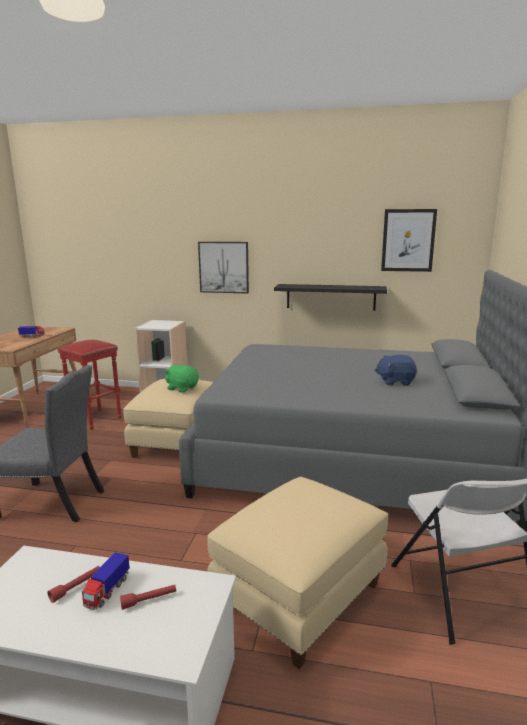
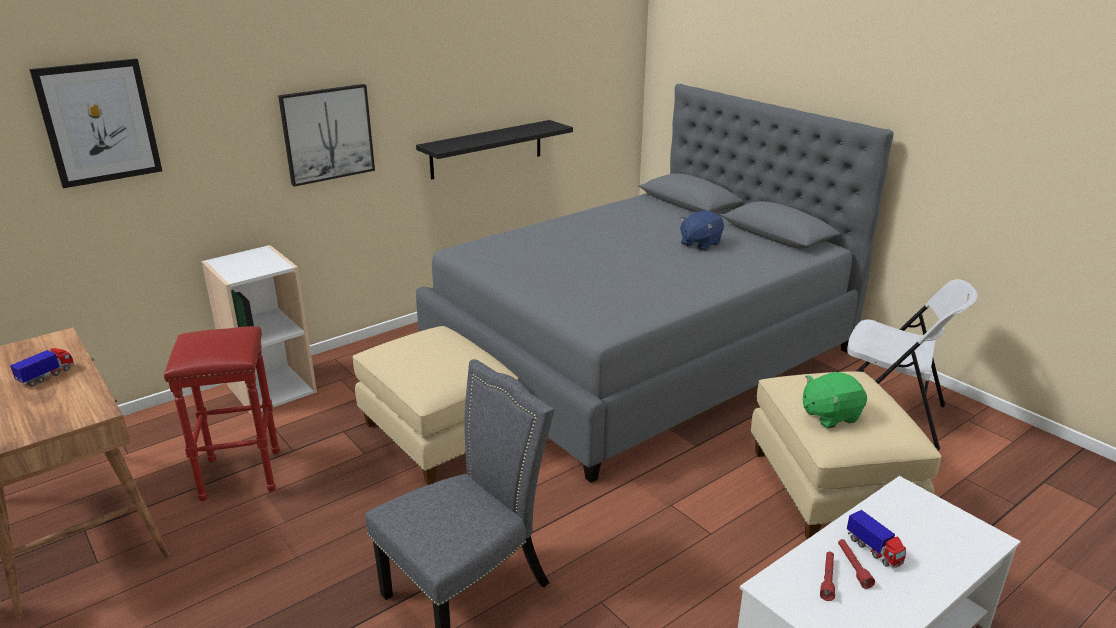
camera: 50 degrees left, 10 degrees up
red flashlight [120,585,176,610] -> red flashlight moved to [820,551,835,601]
green plush toy [165,365,199,393] -> green plush toy moved to [803,372,867,429]
picture [381,209,437,272] -> picture moved to [29,59,162,188]

